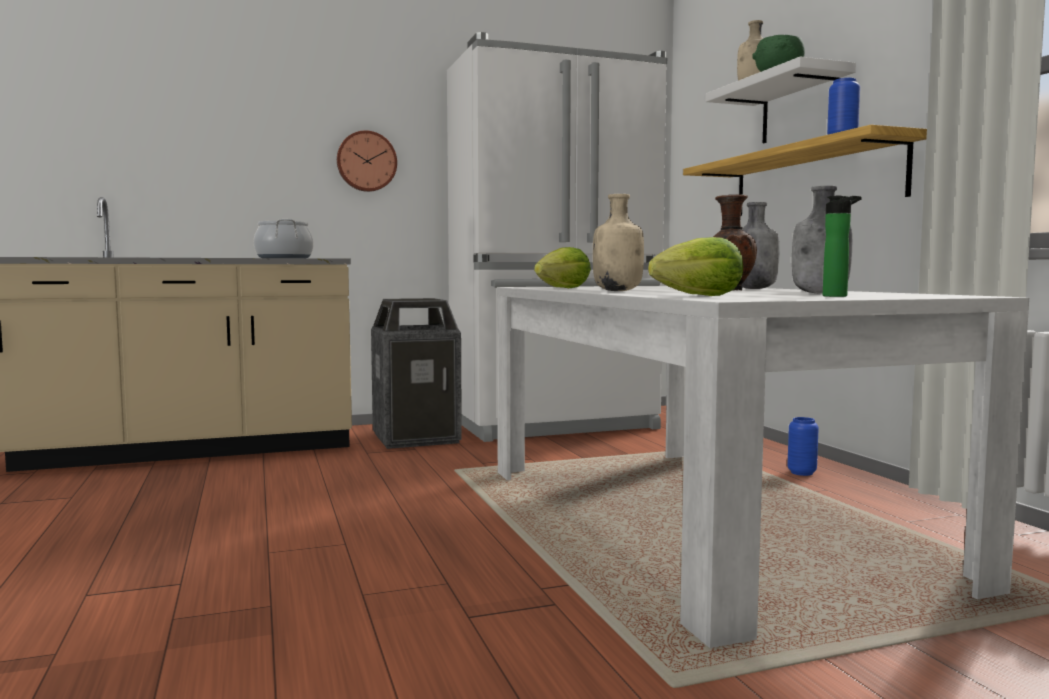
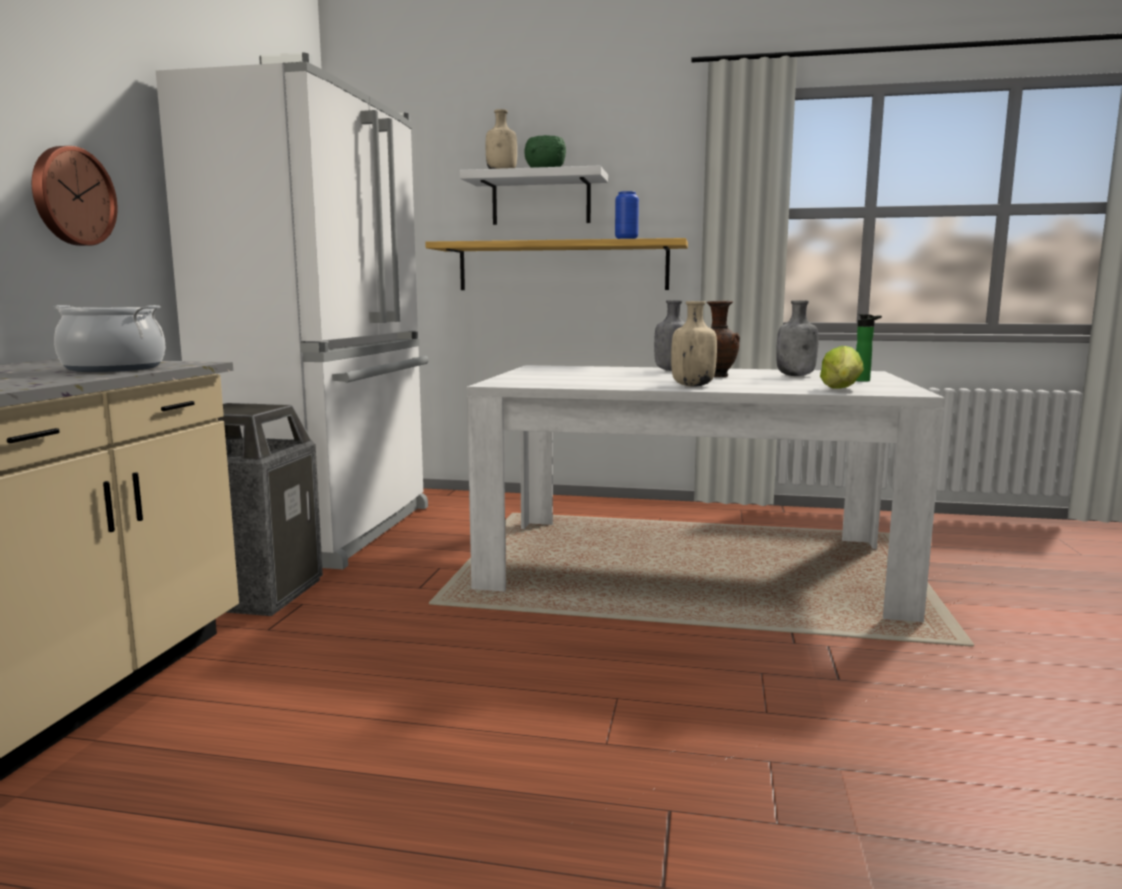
camera: 60 degrees left, 5 degrees up
lettuce [534,247,591,288] -> none
blue vase [787,417,819,476] -> none

